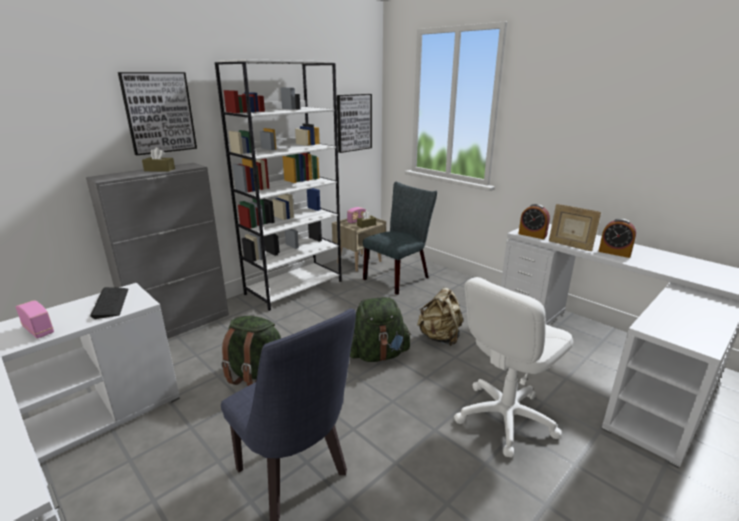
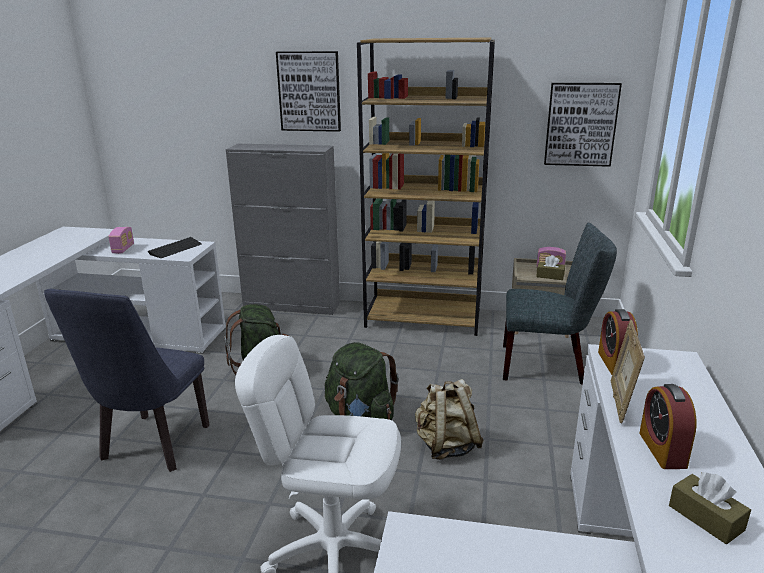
camera: 55 degrees right, 0 degrees up
brown tissue box [142,148,175,172] -> brown tissue box moved to [669,472,751,544]
white bookcase [215,59,342,311] -> brown bookcase [357,38,495,336]

